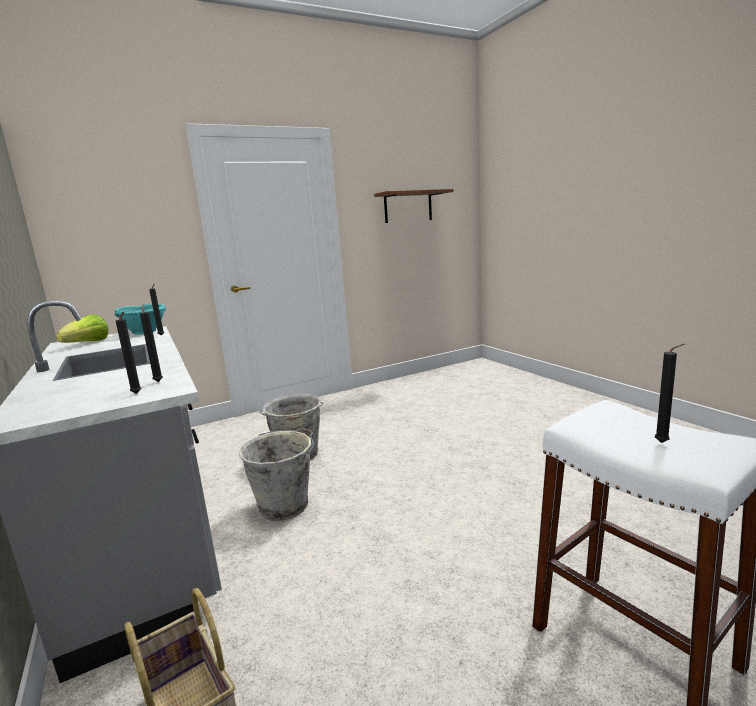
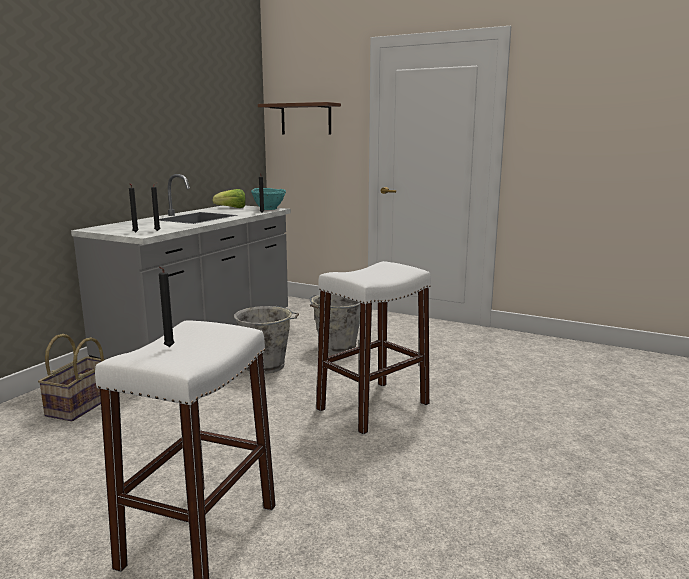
camera: 55 degrees right, 0 degrees up
brown shelf [374,189,454,223] -> brown shelf moved to [258,102,341,135]
none -> white stool [316,261,431,435]

